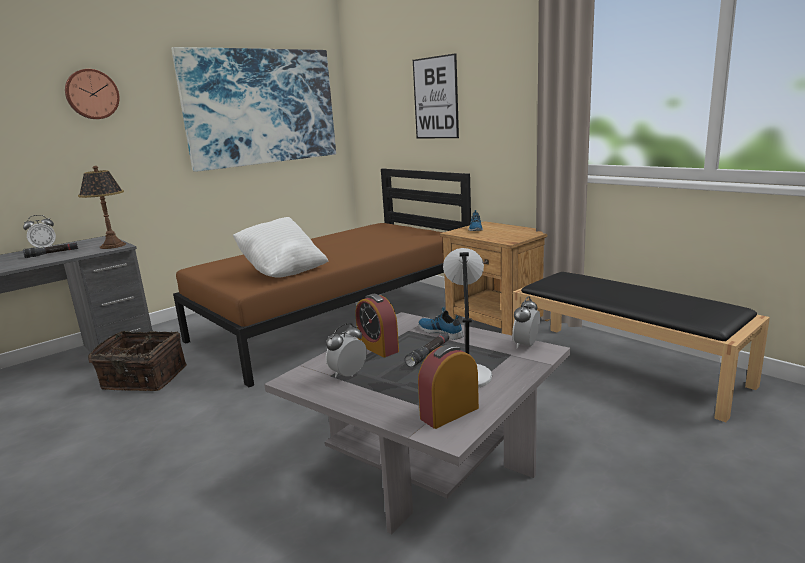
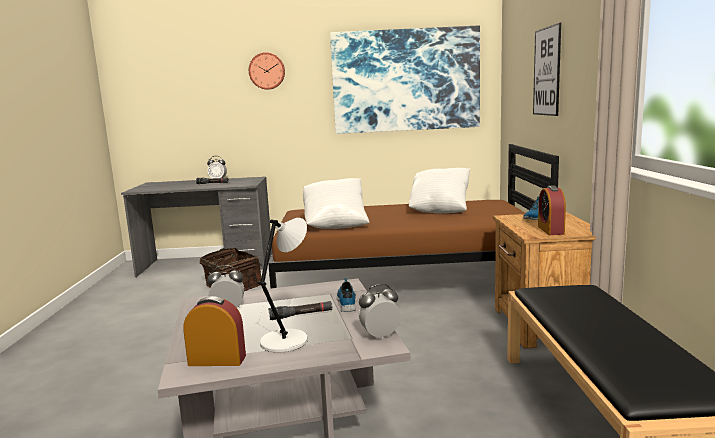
camera: 40 degrees right, 5 degrees down
table lamp [78,166,126,249] -> none
alarm clock [356,294,399,357] -> alarm clock moved to [538,186,566,235]
none -> white pillow [409,168,470,214]

